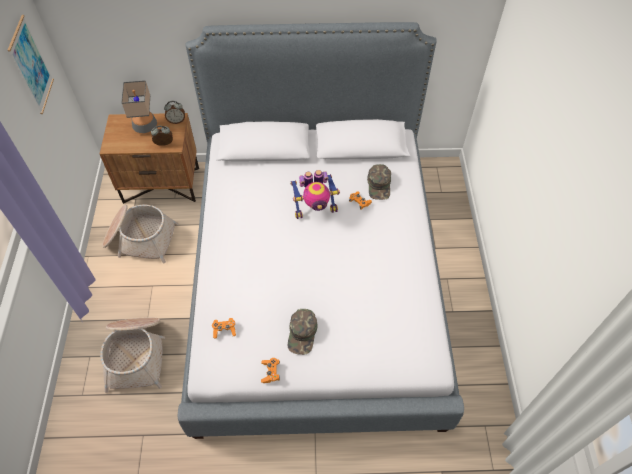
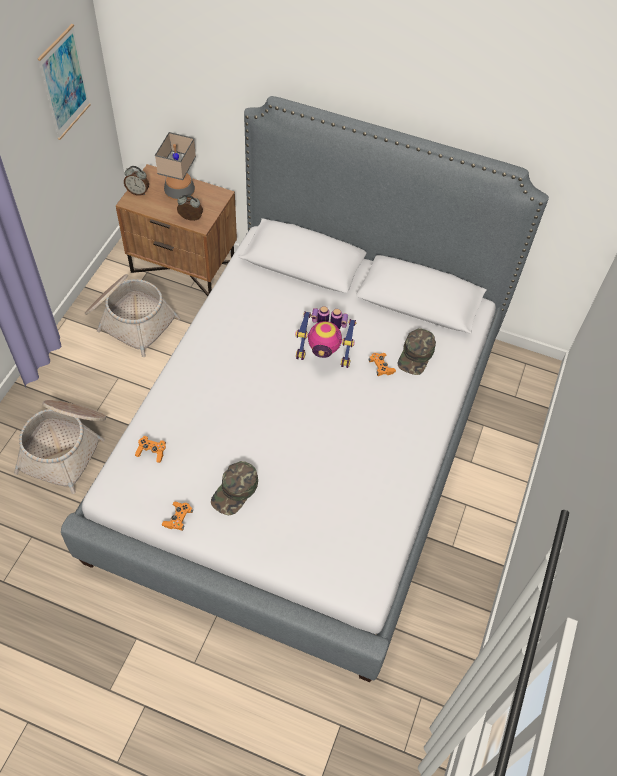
camera: 20 degrees right, 0 degrees up
alarm clock [164,101,185,124] -> alarm clock moved to [124,166,149,196]

